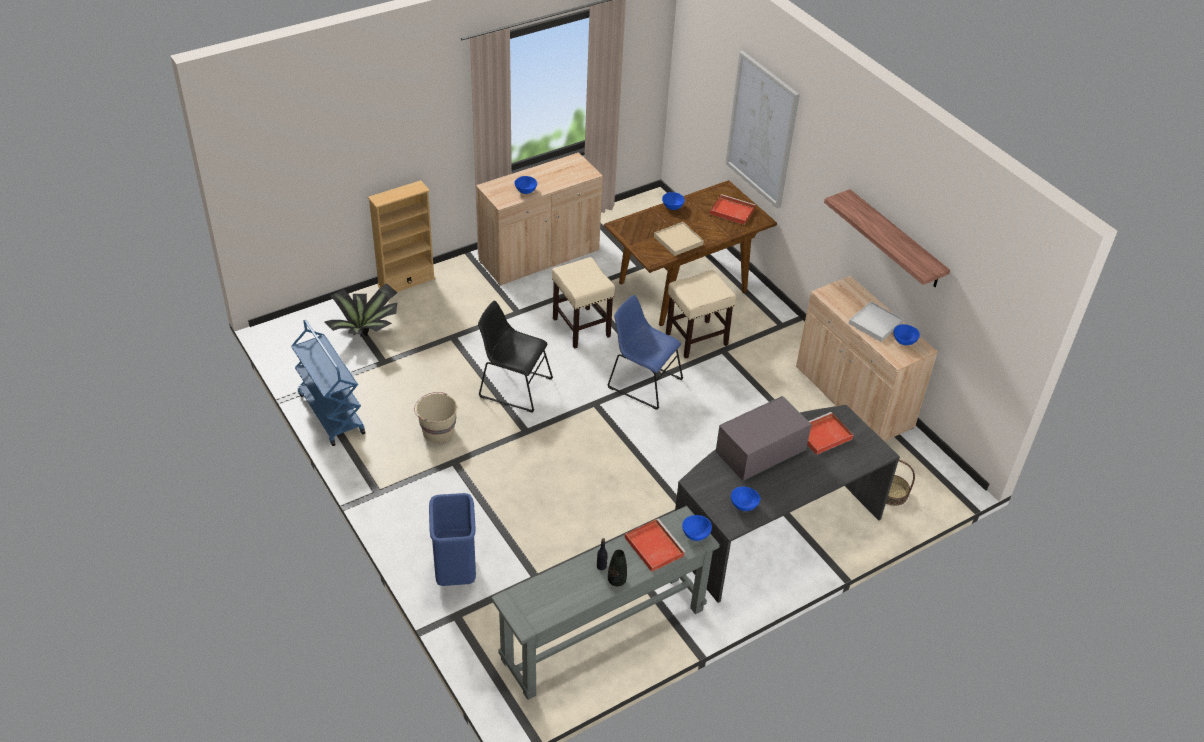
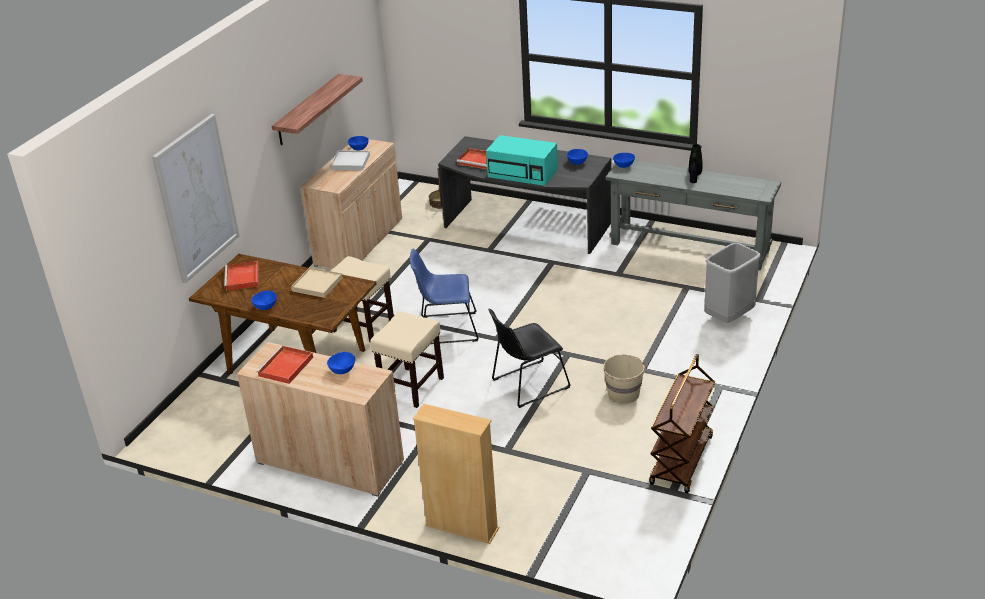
camera: 120 degrees left, 10 degrees down
blue cart [291,320,365,446] -> brown cart [649,354,715,493]
potted plant [324,283,397,336] -> none
blue trash can [429,493,476,586] -> grey trash can [704,243,761,323]
black chair [478,300,553,413] -> black chair turned 75 degrees clockwise [488,309,571,408]
blue chair [608,295,683,410] -> blue chair turned 90 degrees clockwise [410,249,479,344]
red tray [625,518,686,572] -> red tray moved to [256,346,313,384]
grey microwave [716,396,812,481] -> turquoise microwave [486,135,558,186]

